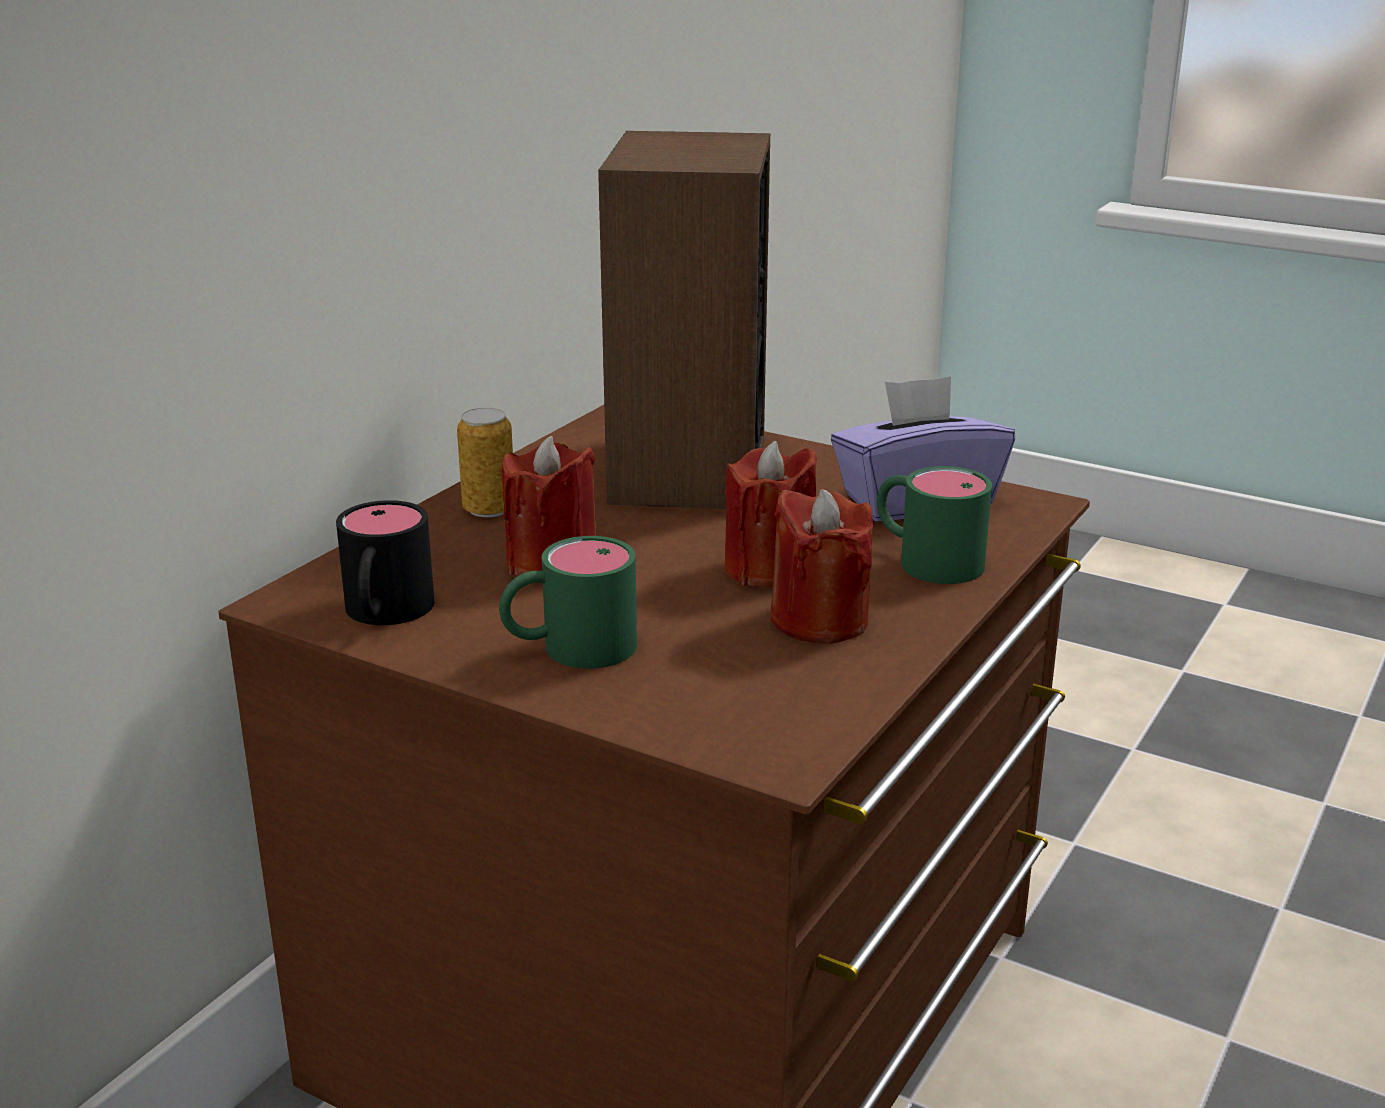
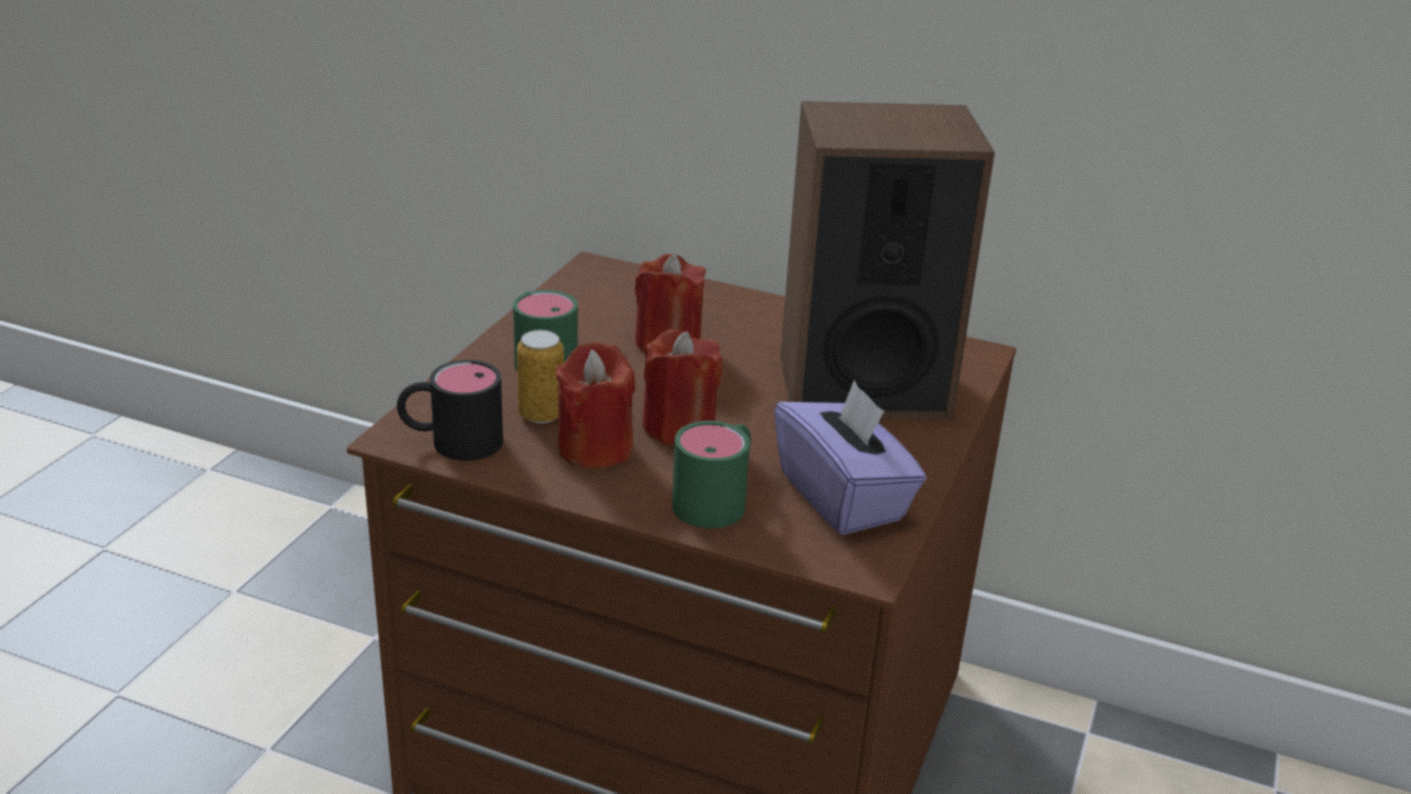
camera: 80 degrees right, 5 degrees up
black mug [336,500,435,625] -> black mug moved to [397,360,503,461]
can [457,408,513,517] -> can moved to [517,330,564,424]

